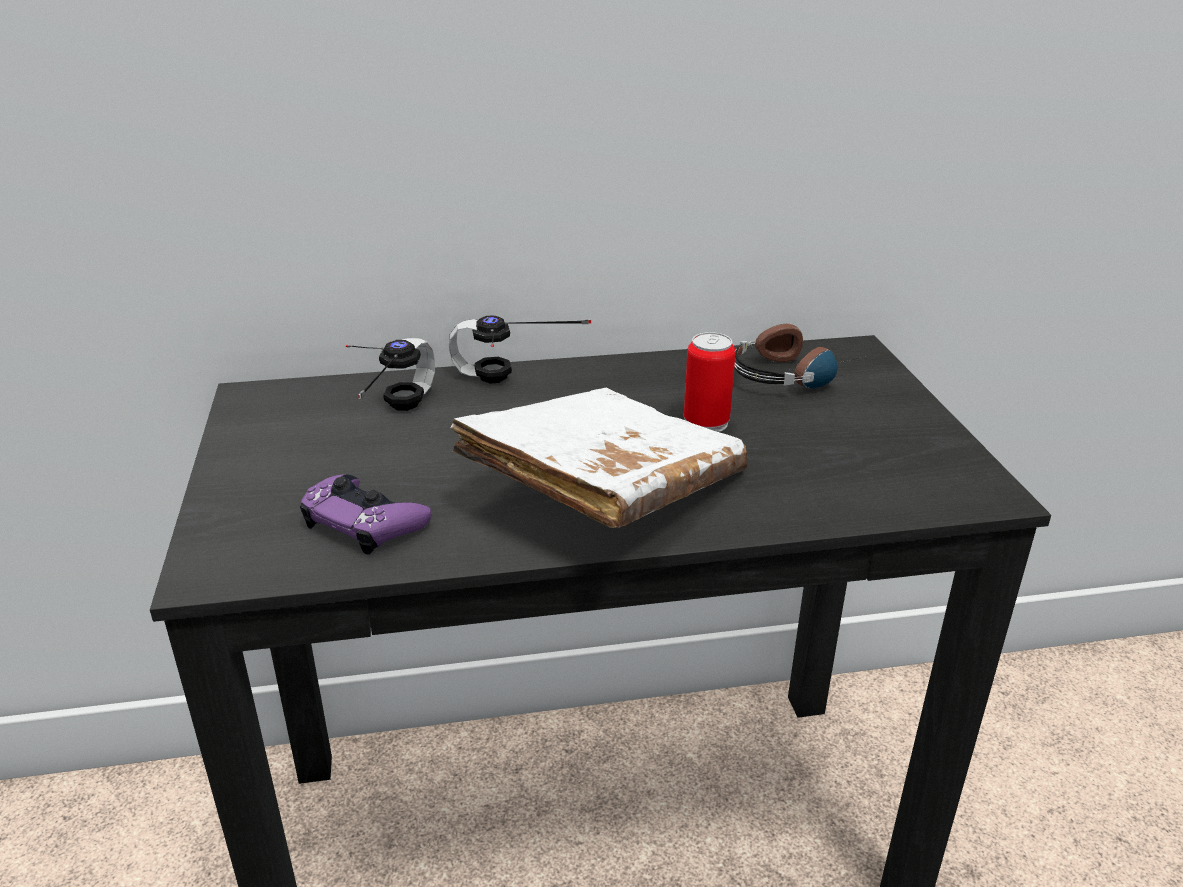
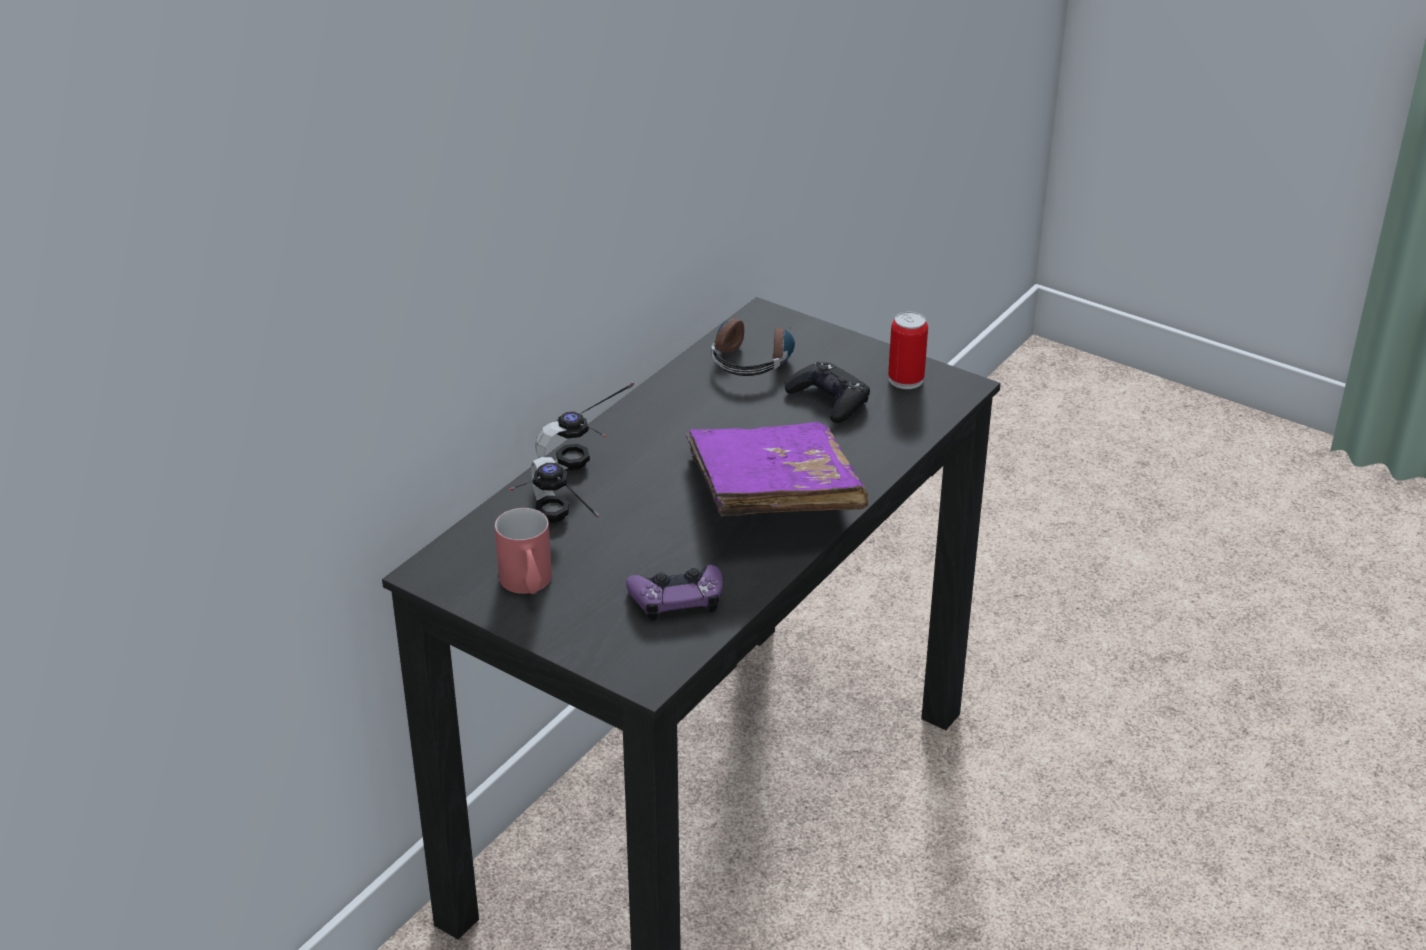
camera: 45 degrees left, 5 degrees up
white book [450,388,748,528] -> purple book [686,422,868,516]
can [684,332,736,432] -> can moved to [888,312,928,389]
none -> red mug [495,508,552,594]
none -> black game controller [785,362,870,423]

